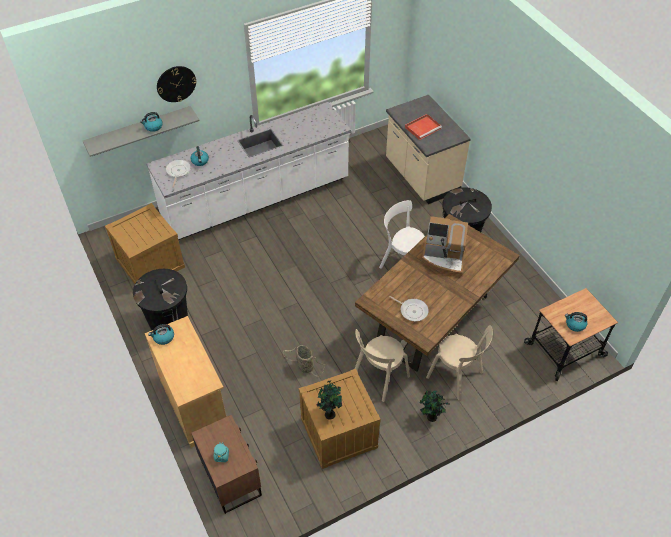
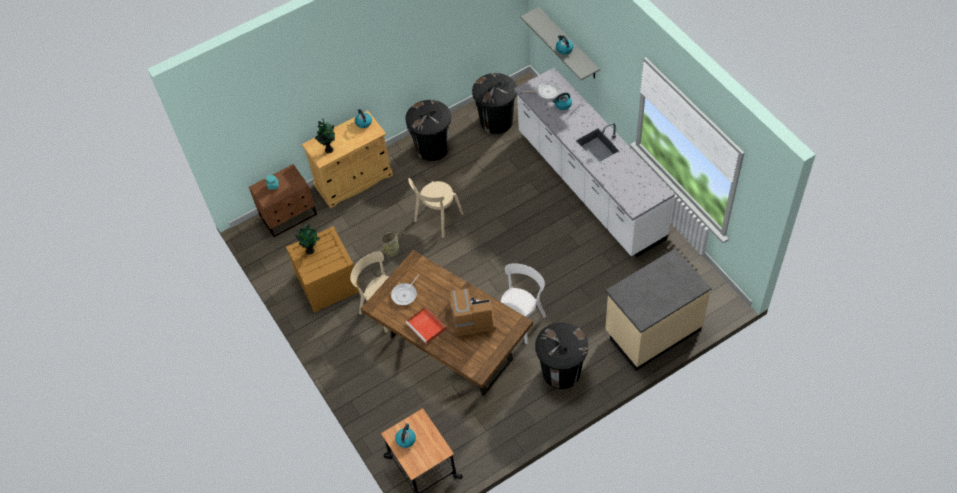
camera: 90 degrees right, 5 degrees up
crate [105,203,185,284] -> black trash can [472,73,517,134]
wall clock [157,66,196,102] -> none
red tray [405,114,442,140] -> red tray moved to [405,306,446,344]
potted plant [420,391,449,422] -> potted plant moved to [315,118,335,153]
coffee machine [422,216,468,275] -> coffee machine turned 75 degrees clockwise [450,289,496,336]
beige chair [426,325,493,401] -> beige chair moved to [408,178,464,238]

